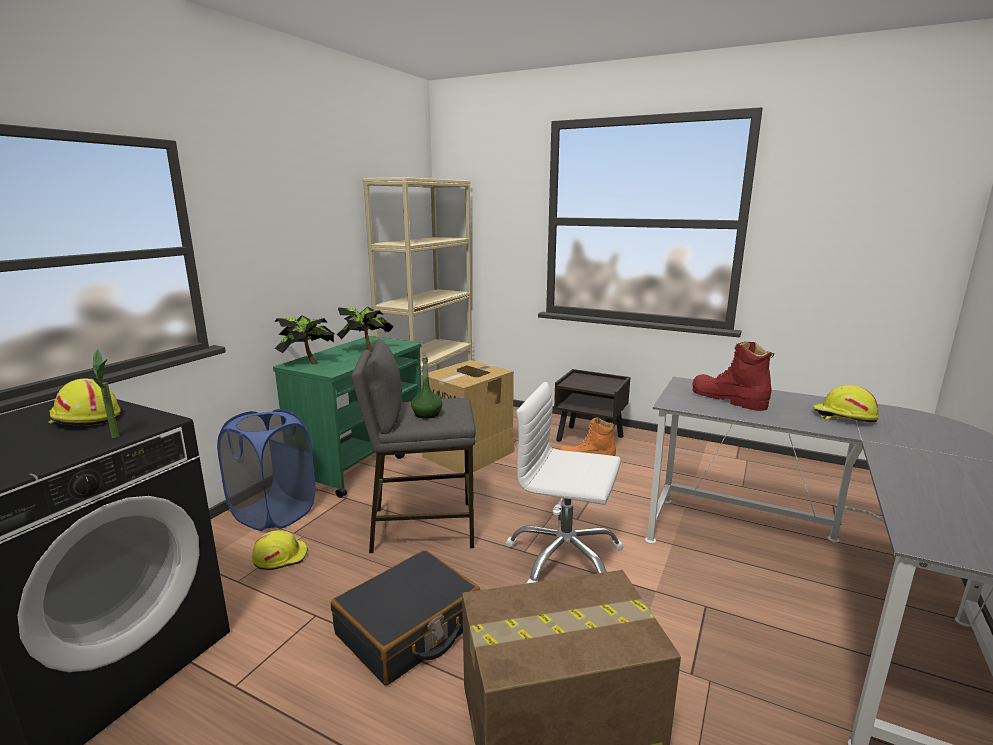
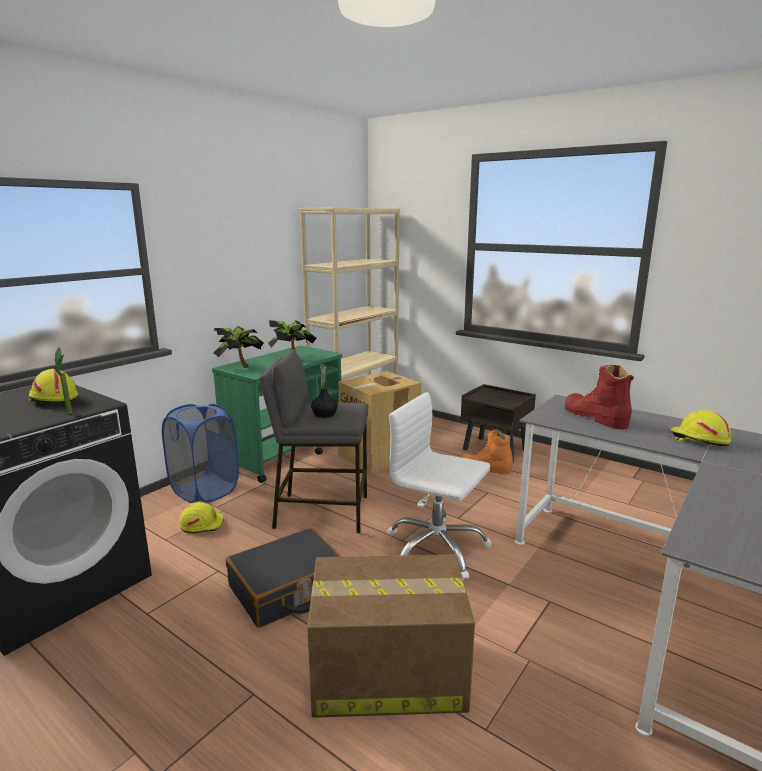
camera: 10 degrees right, 0 degrees up
green bottle [411,357,442,419] -> black bottle [311,365,338,418]

